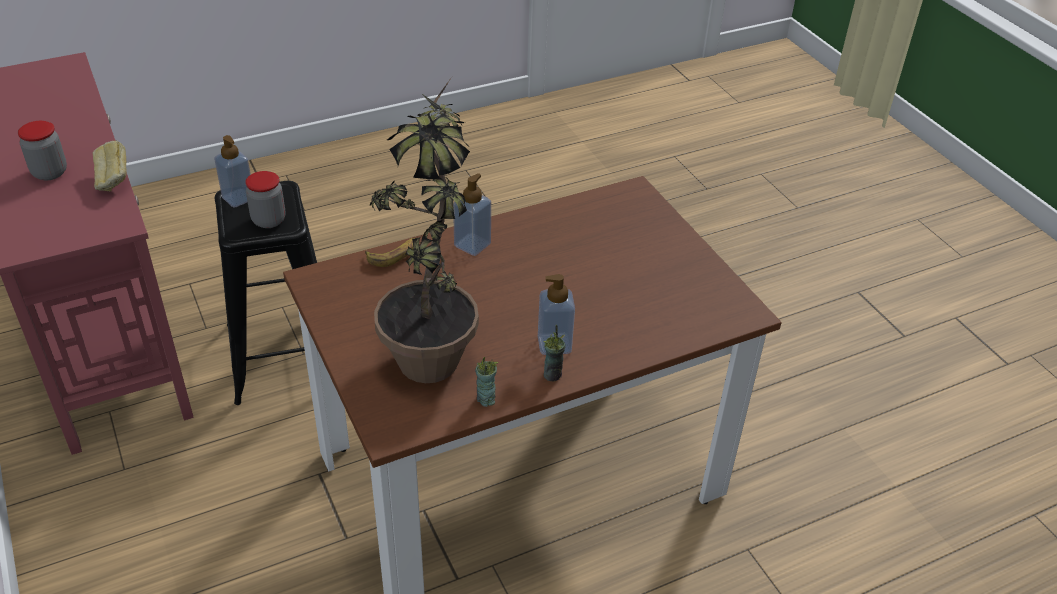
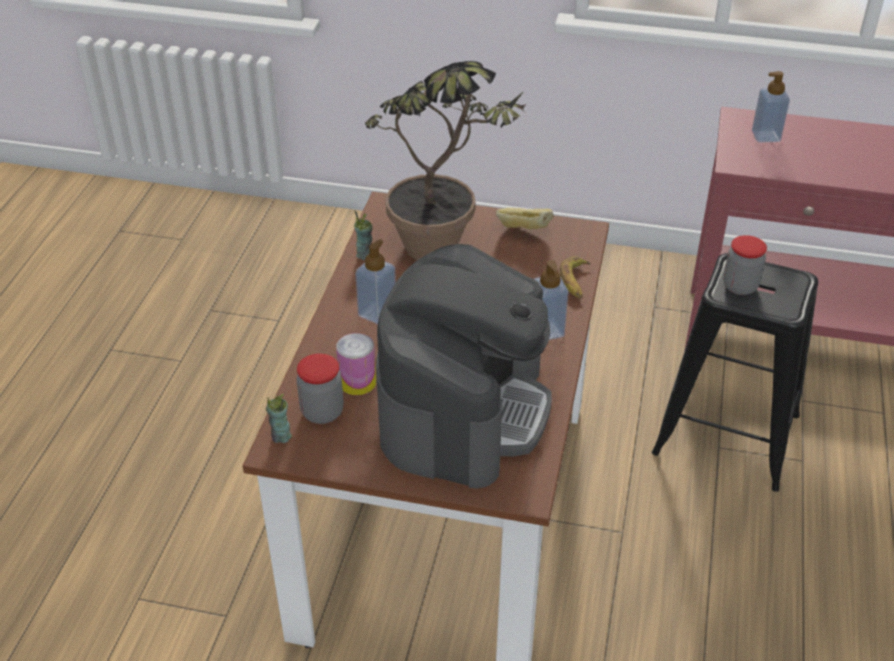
camera: 130 degrees right, 0 degrees up
jar [18,121,67,180] -> jar moved to [297,353,344,424]
bread [93,140,127,191] -> bread moved to [496,208,554,230]
soap dispenser [214,135,251,207] -> soap dispenser moved to [752,71,790,143]
cup [543,325,565,382] -> cup moved to [266,394,292,443]
none -> can [336,333,376,395]
none -> coffee machine [376,244,552,489]

